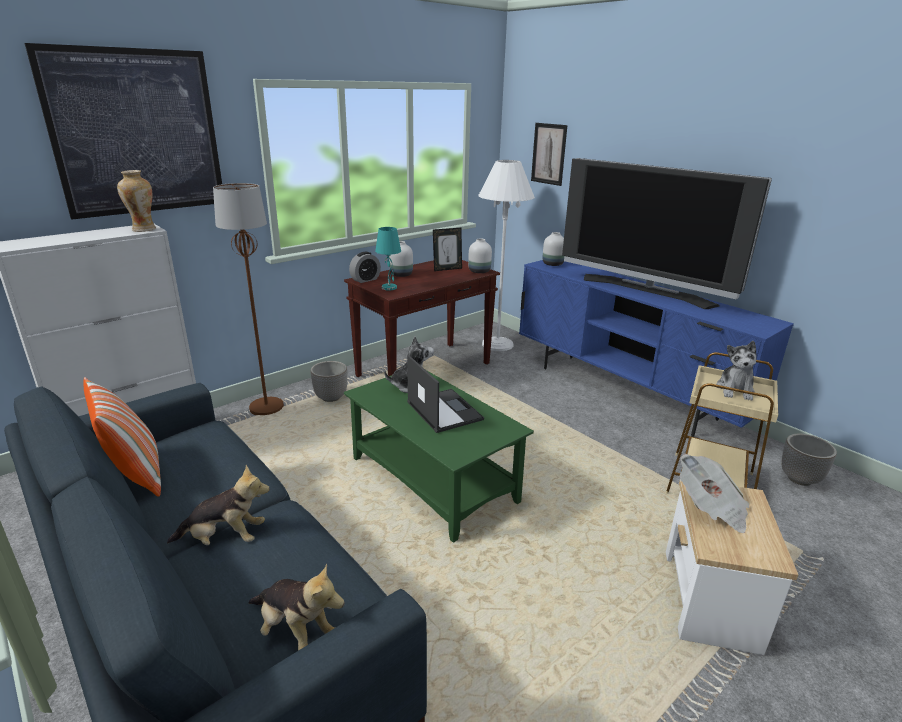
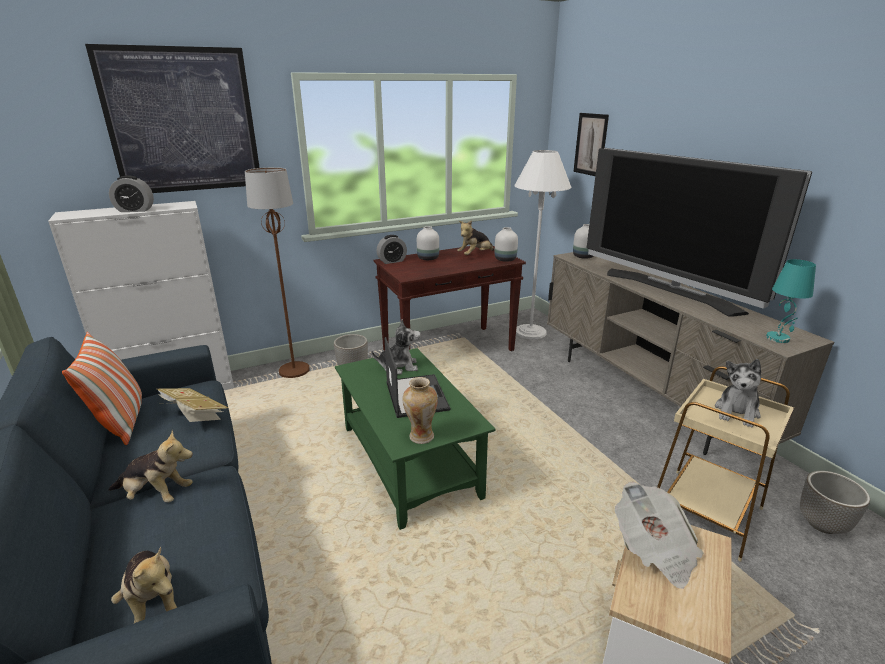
camera: 15 degrees right, 0 degrees up
vase [117,170,156,232] -> vase moved to [403,377,438,444]
turquoise table lamp [375,227,401,291] -> turquoise table lamp moved to [766,259,816,343]
picture frame [433,228,462,271] -> plush toy [457,220,494,255]
blue tv stand [519,260,794,437] -> beige tv stand [547,252,834,455]
none -> alarm clock [109,175,154,212]
none -> book [157,388,228,422]

